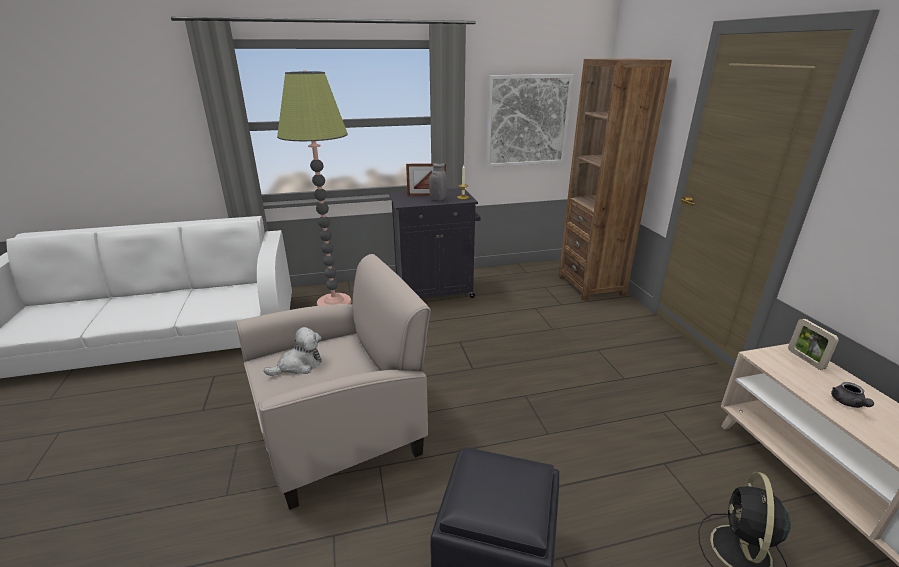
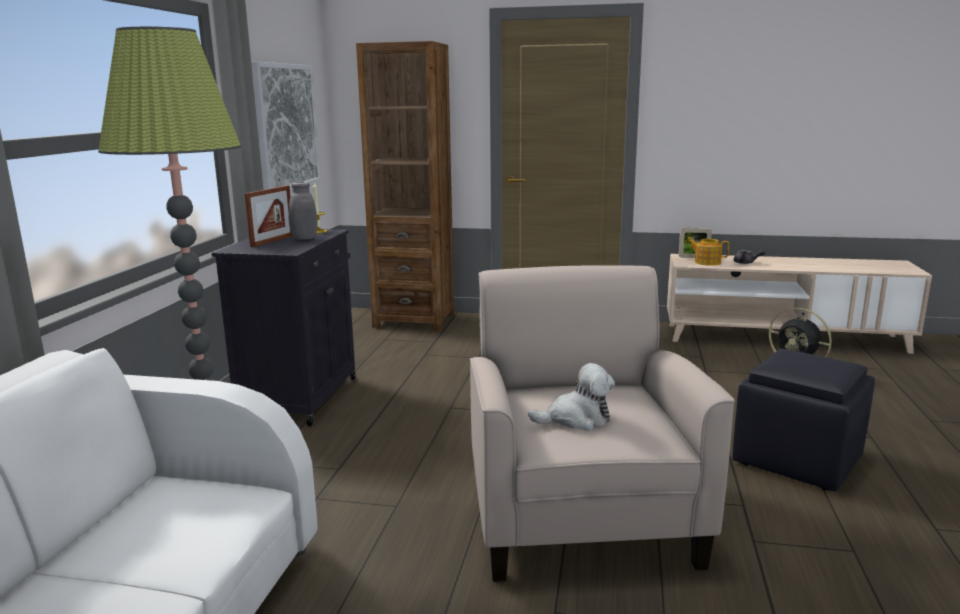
camera: 65 degrees left, 10 degrees down
plush toy [264,327,322,376] -> plush toy turned 90 degrees clockwise [528,363,615,431]
none -> teapot [688,239,729,266]

